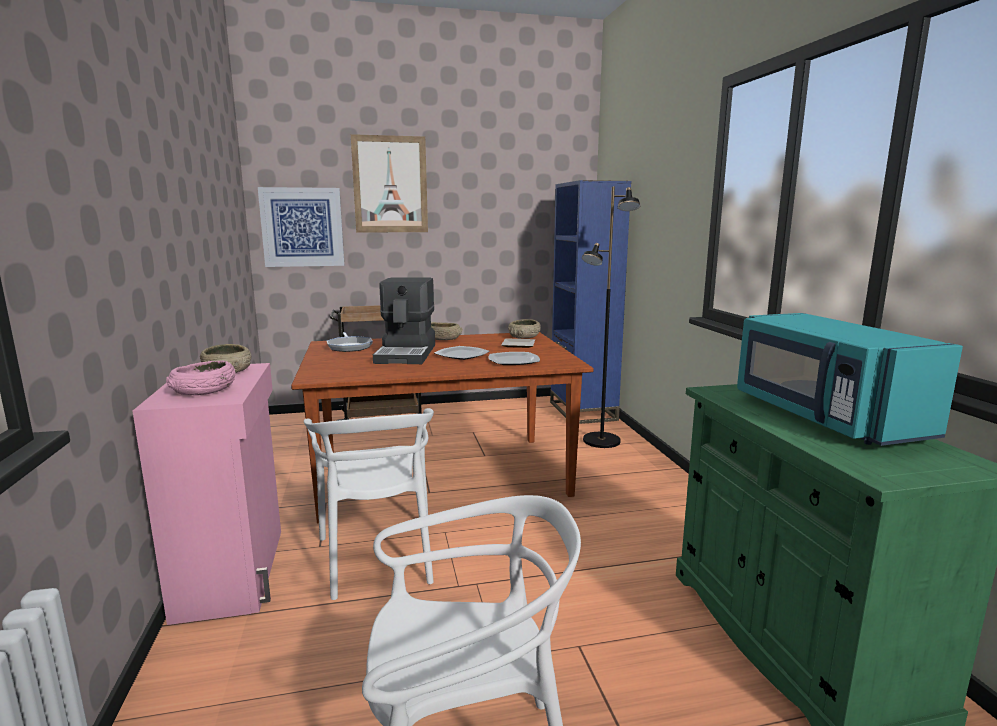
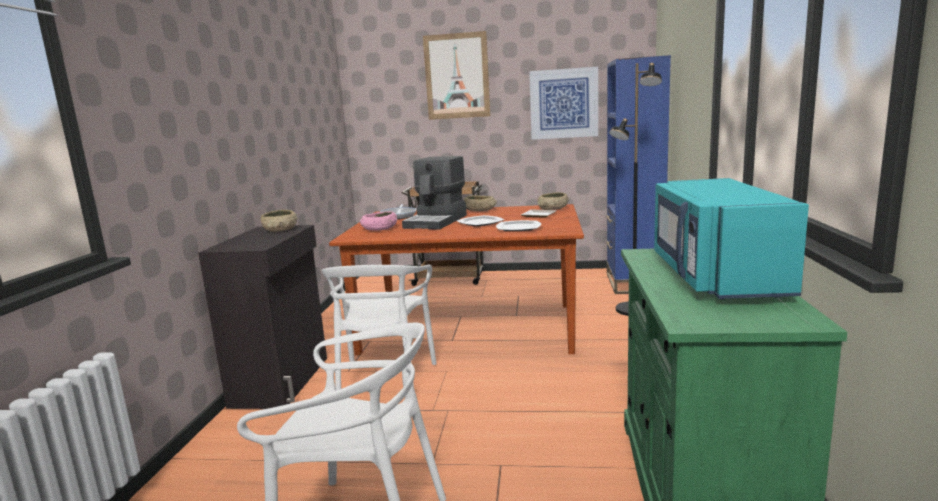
camera: 20 degrees right, 0 degrees up
pink cabinet [133,363,281,625] -> black cabinet [198,225,327,409]
pink bowl [166,360,236,395] -> pink bowl moved to [360,211,397,231]
picture [258,187,344,267] -> picture moved to [529,67,598,140]

